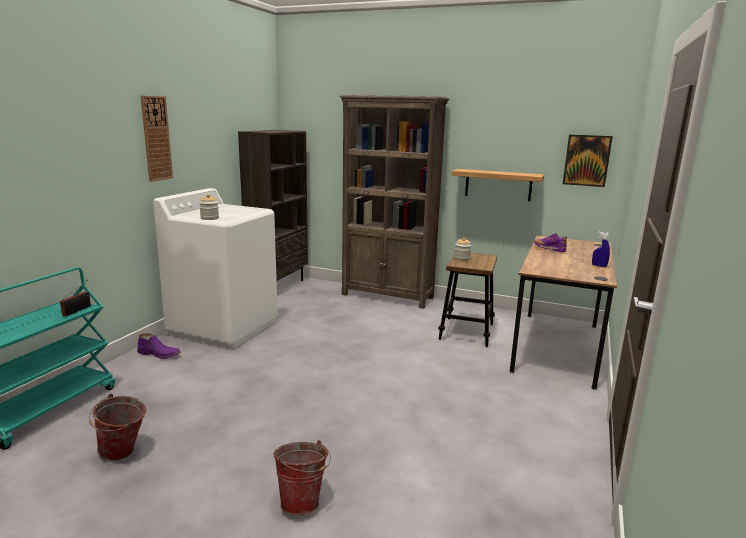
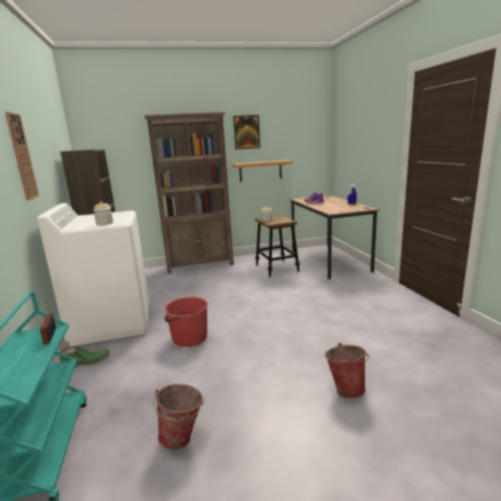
camera: 35 degrees left, 0 degrees up
purple boot [137,333,180,359] -> green boot [60,345,110,368]
picture [563,134,613,187] -> picture moved to [233,115,260,149]
none -> red bucket [164,296,208,347]

